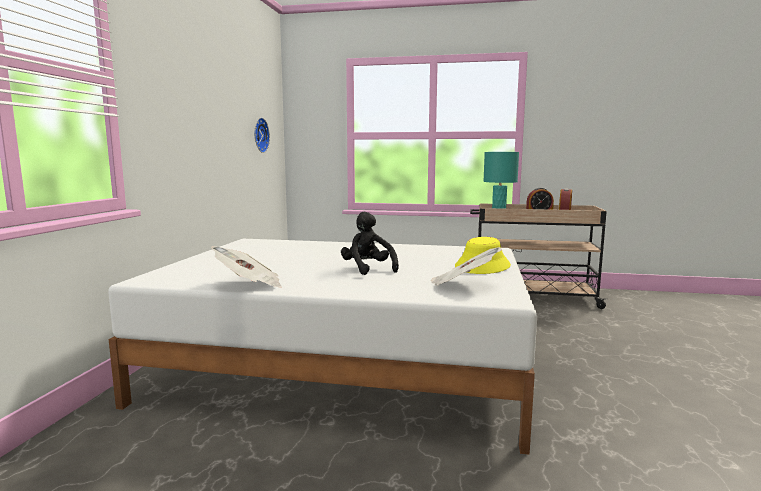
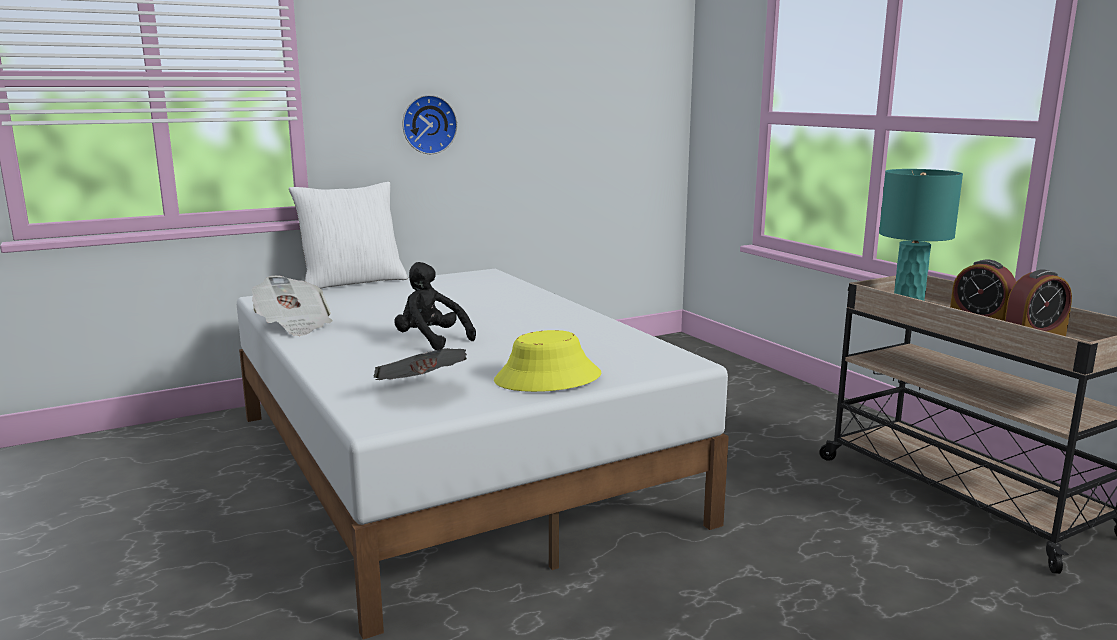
camera: 50 degrees right, 5 degrees up
wall clock [254,118,270,153] -> wall clock moved to [402,95,457,154]
black plush toy [341,212,399,275] -> black plush toy turned 75 degrees counterclockwise [394,262,476,350]
none -> white pillow [289,182,408,289]

